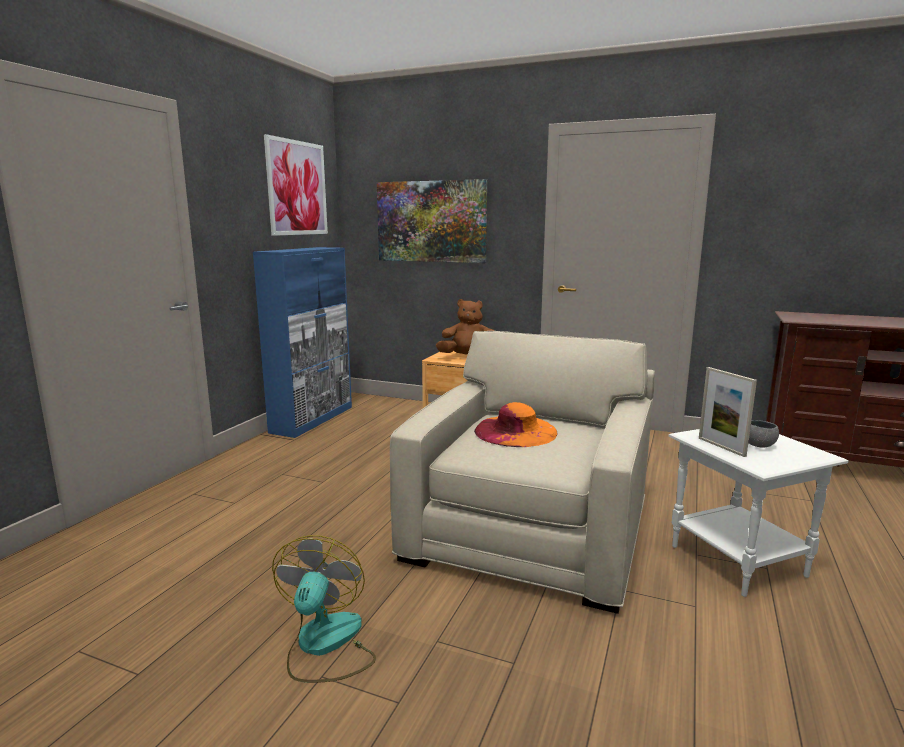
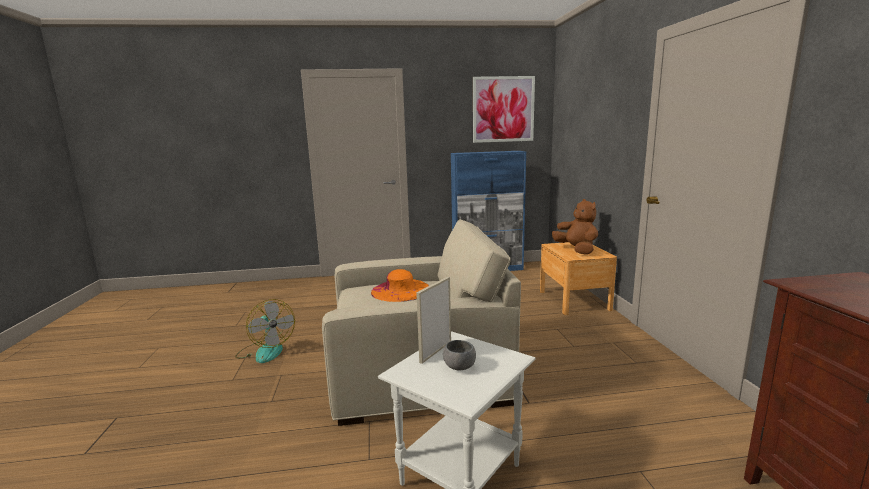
camera: 60 degrees right, 0 degrees up
fan [272,535,376,683] -> fan turned 75 degrees clockwise [235,299,295,363]
picture [377,179,487,263] -> none

